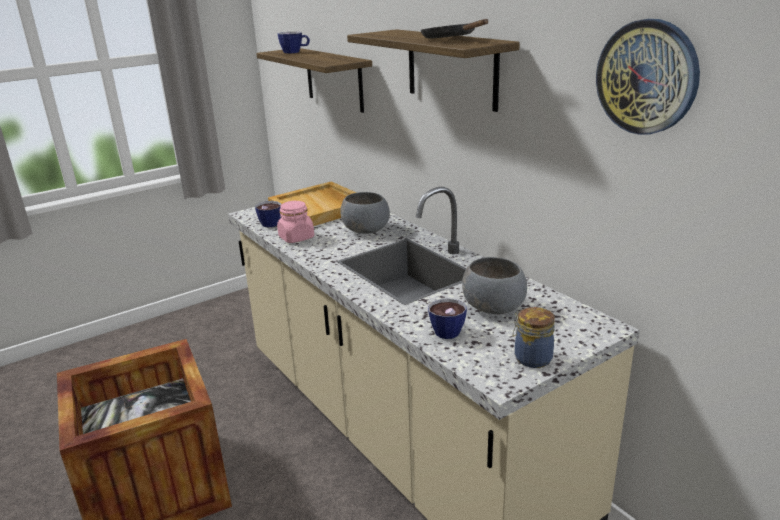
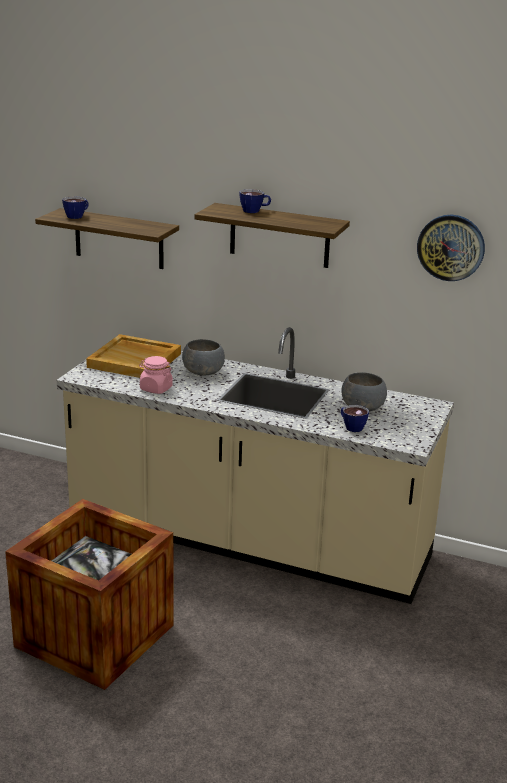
camera: 35 degrees left, 0 degrees up
cup [255,201,281,227] -> cup moved to [239,189,271,213]
black frying pan [421,19,488,39] -> none
jar [513,307,555,368] -> none

